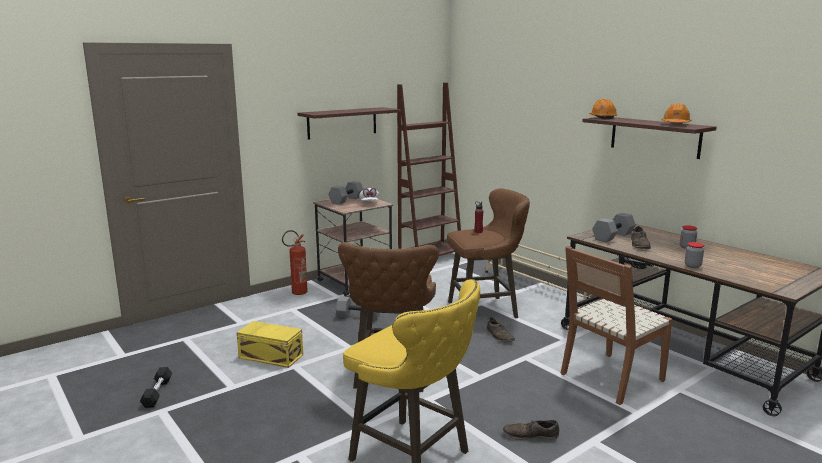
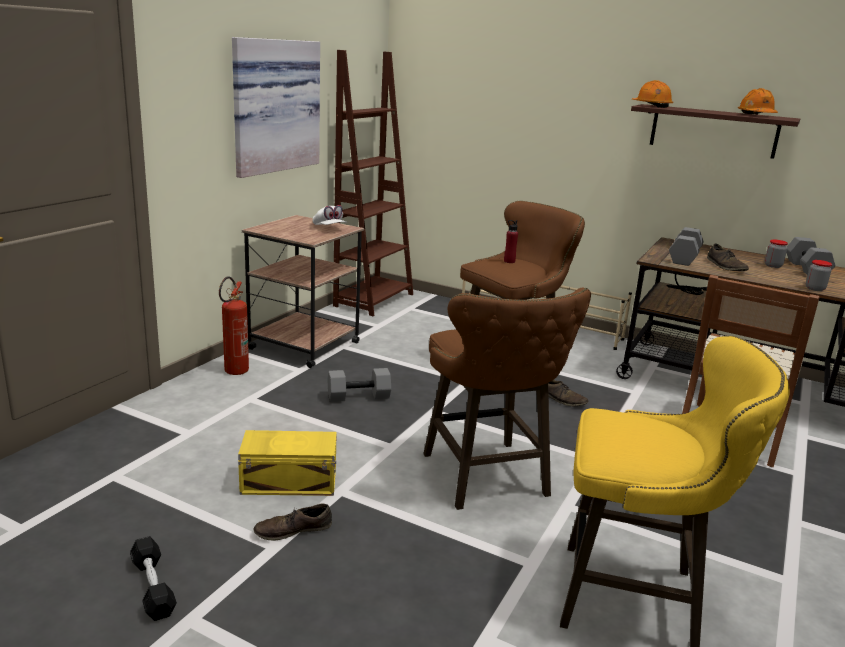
camera: 25 degrees left, 5 degrees up
shelf [297,107,401,140] -> picture [232,37,320,178]
grey dumbbell [328,181,363,204] -> grey dumbbell moved to [787,237,835,275]
brown shoe [503,419,559,440] -> brown shoe moved to [253,504,332,541]

